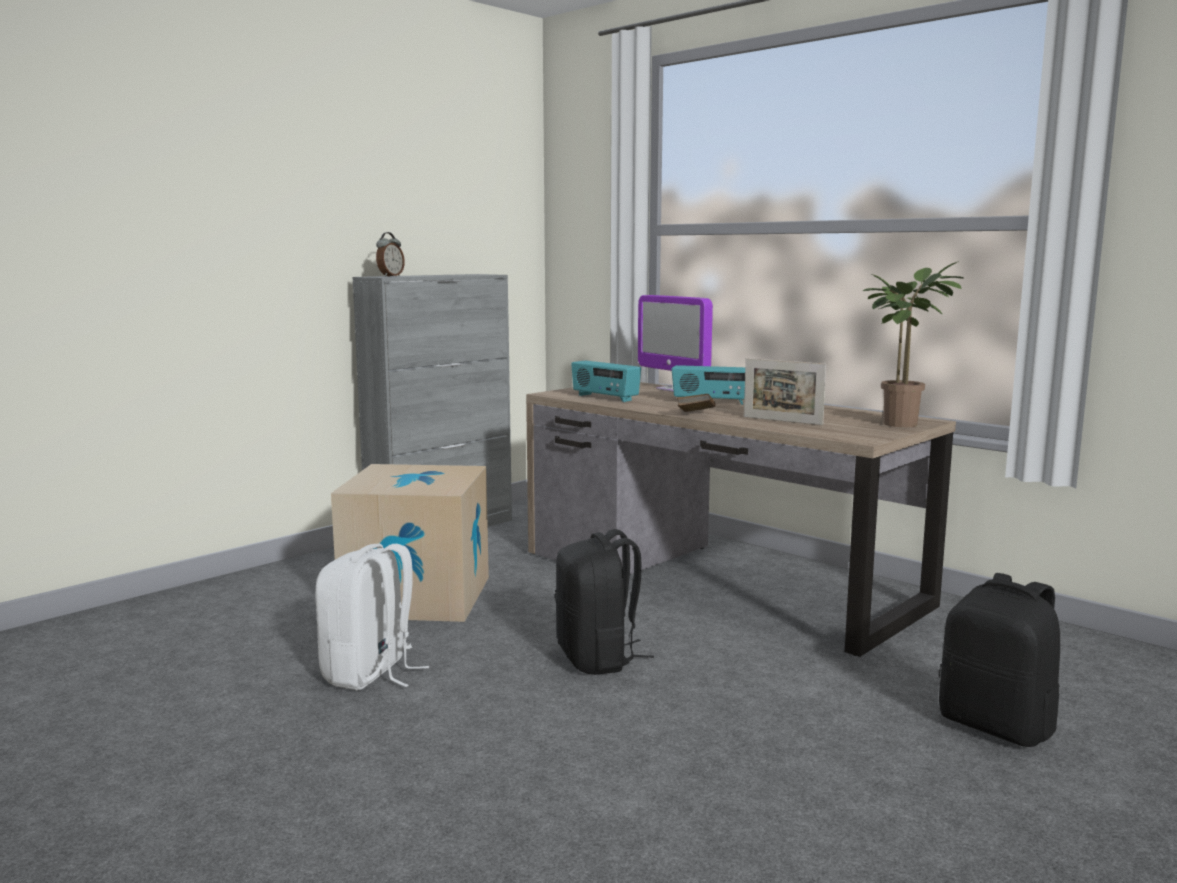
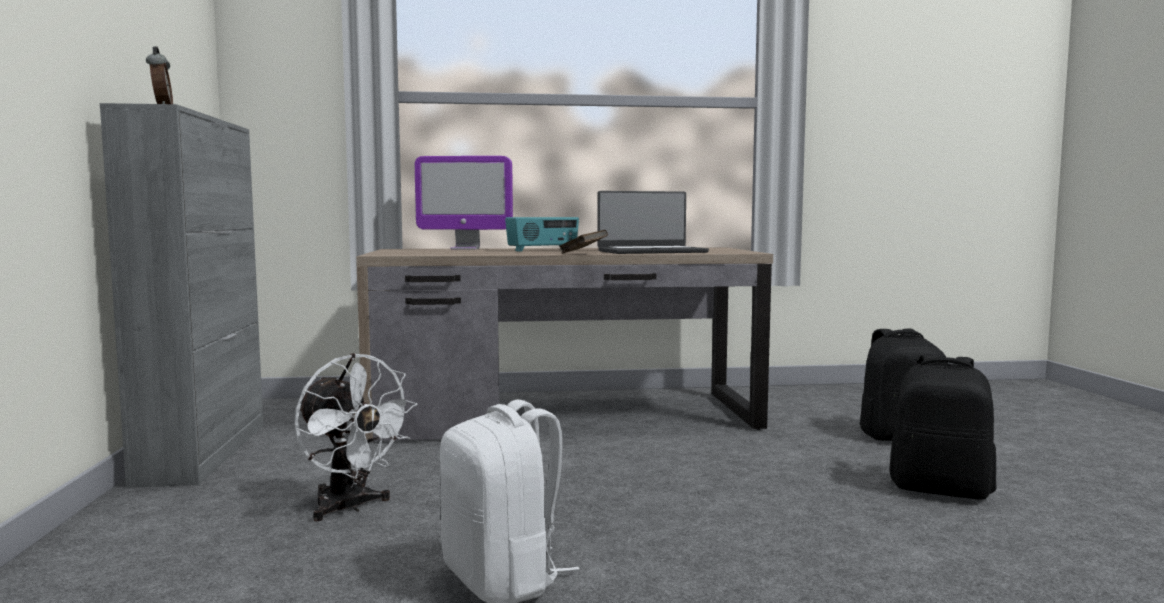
camera: 50 degrees left, 5 degrees down
cardboard box [331,464,489,622] -> white fan [295,353,417,521]
black backpack [555,529,654,675] -> black backpack moved to [889,354,997,500]
radio [571,361,641,402] -> none
picture frame [744,358,826,425] -> laptop [597,191,709,254]
potted plant [863,261,964,427] -> none

